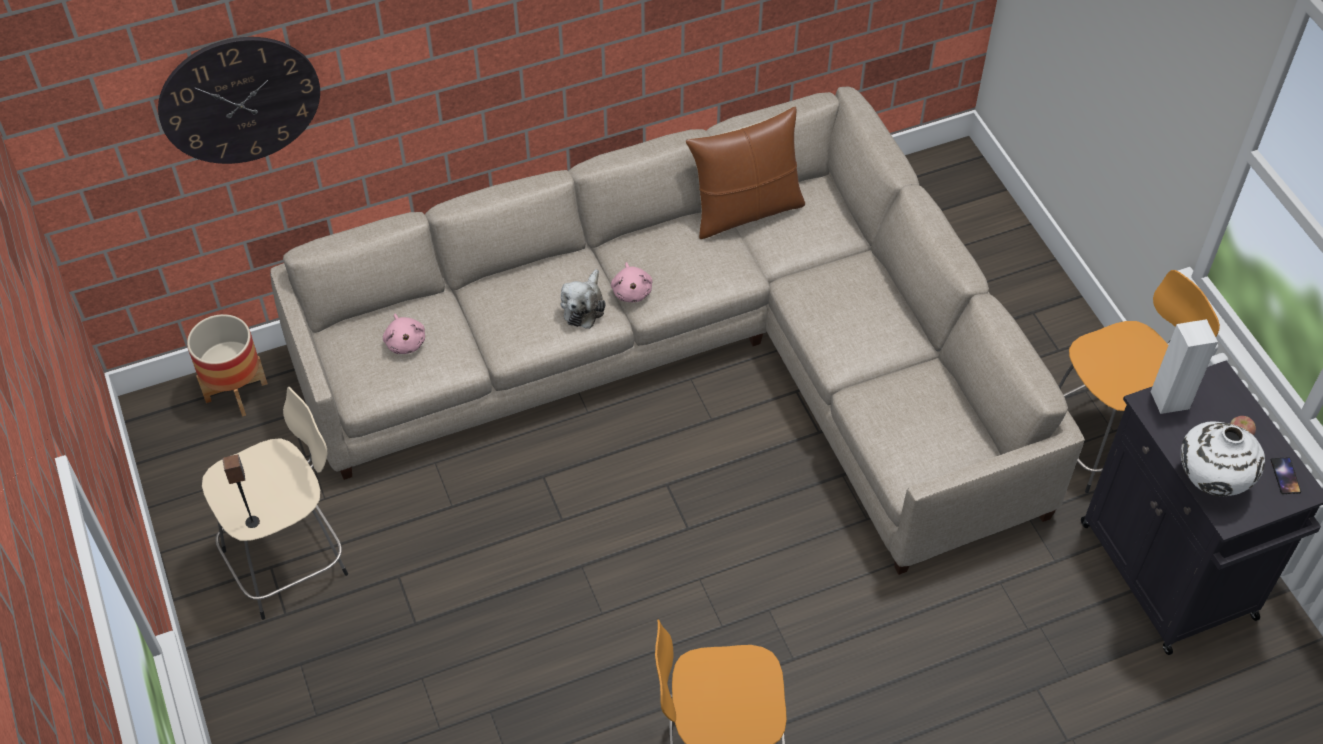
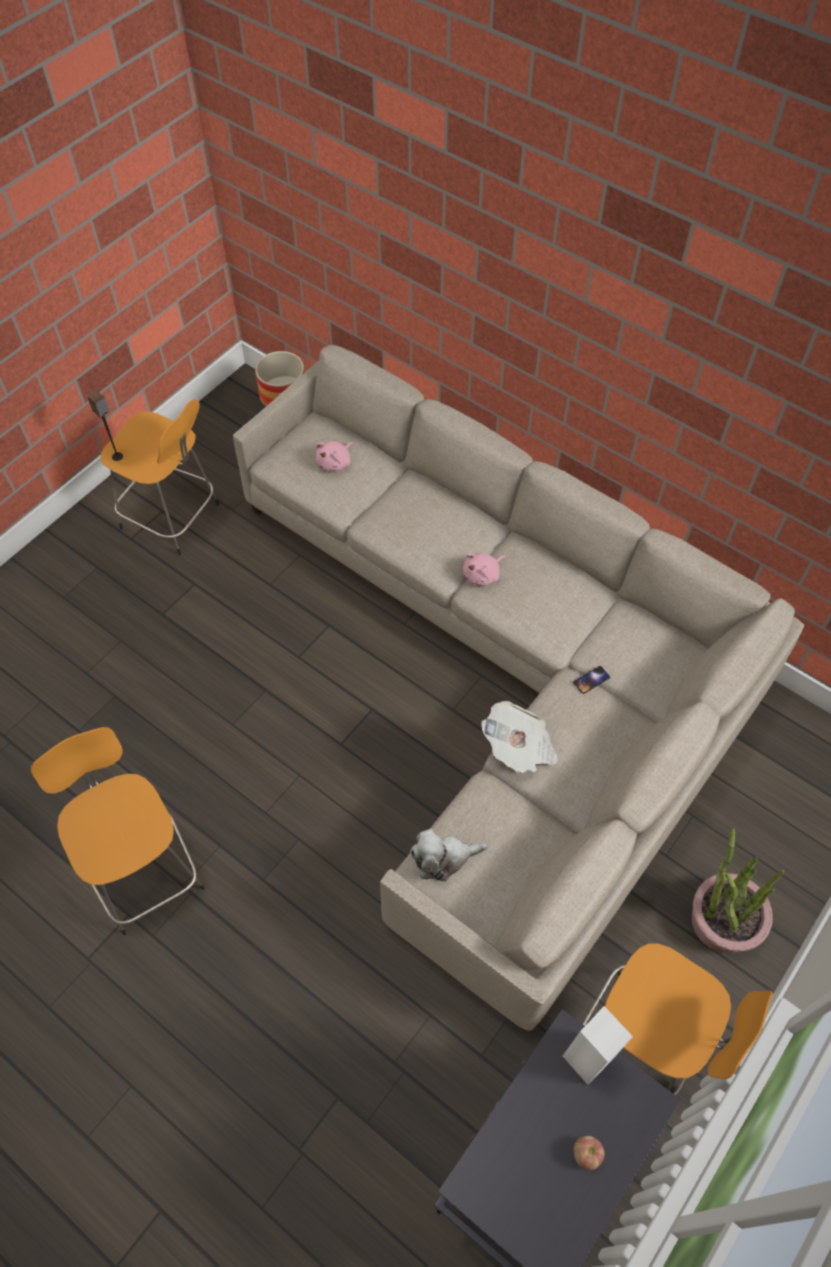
camera: 60 degrees right, 5 degrees up
wall clock [158,37,320,164] -> none
beige stool [202,387,348,620] -> orange stool [100,399,219,555]
plush toy [561,269,606,329] -> plush toy moved to [410,829,488,881]
brown pillow [686,106,805,239] -> none
white vase [1181,421,1265,497] -> none
phone [1271,458,1301,494] -> phone moved to [573,666,610,694]
none -> newspaper [481,701,558,774]
none -> potted plant [692,828,784,954]

